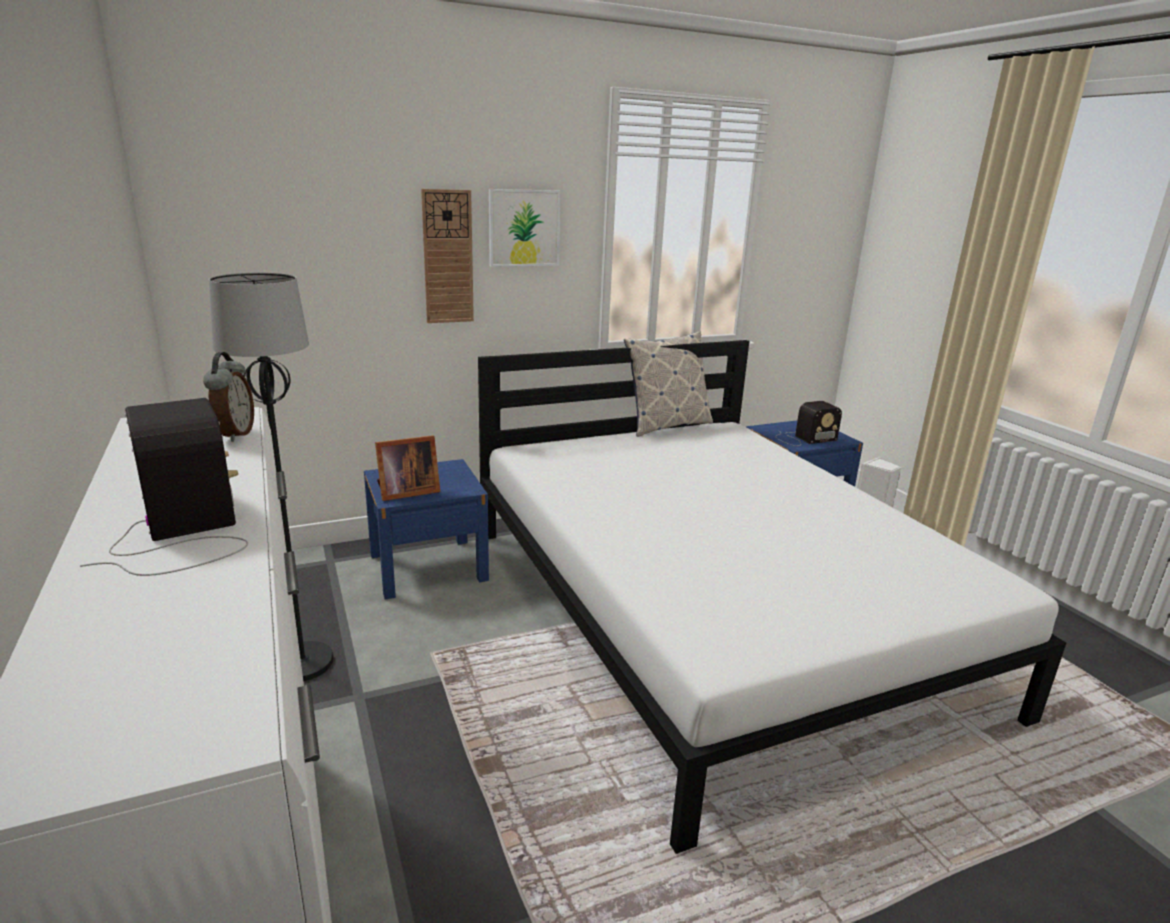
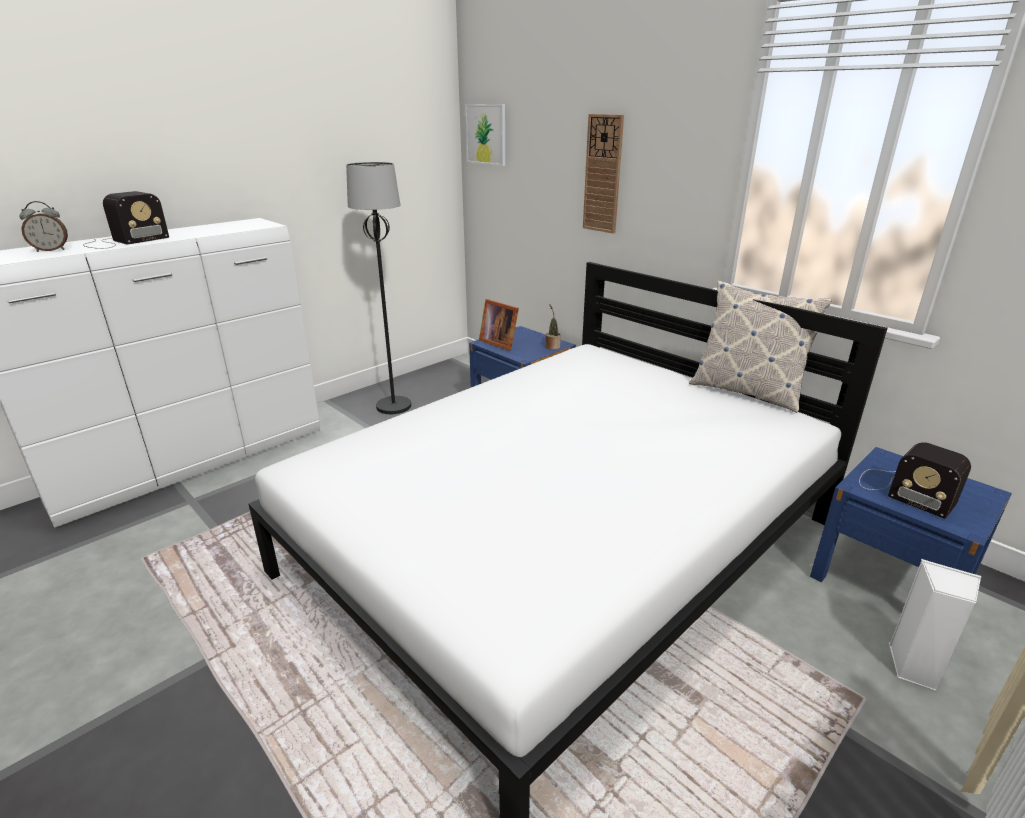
camera: 70 degrees right, 5 degrees up
alarm clock [203,352,254,442] -> alarm clock moved to [20,201,68,252]
picture [489,189,561,267] -> picture moved to [465,104,505,166]
none -> potted plant [546,304,561,350]

